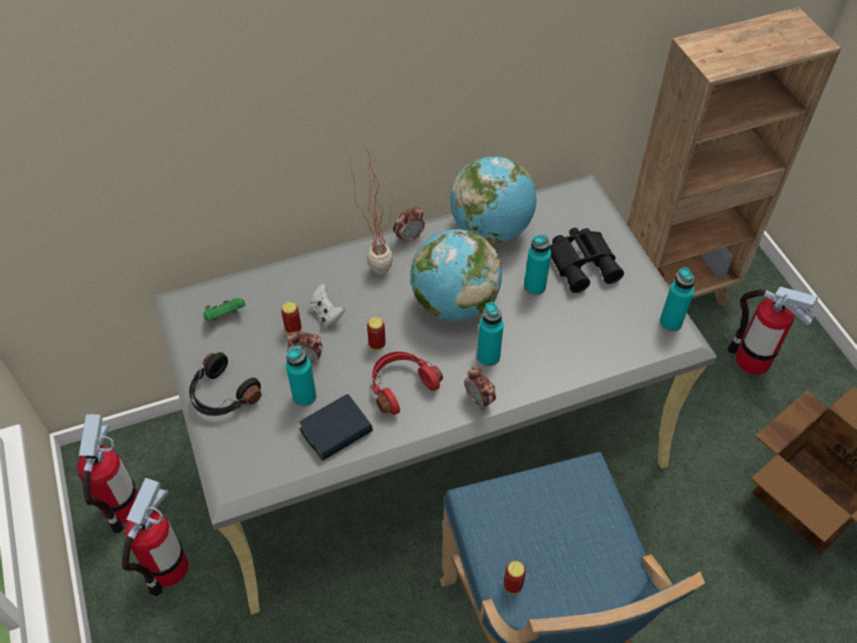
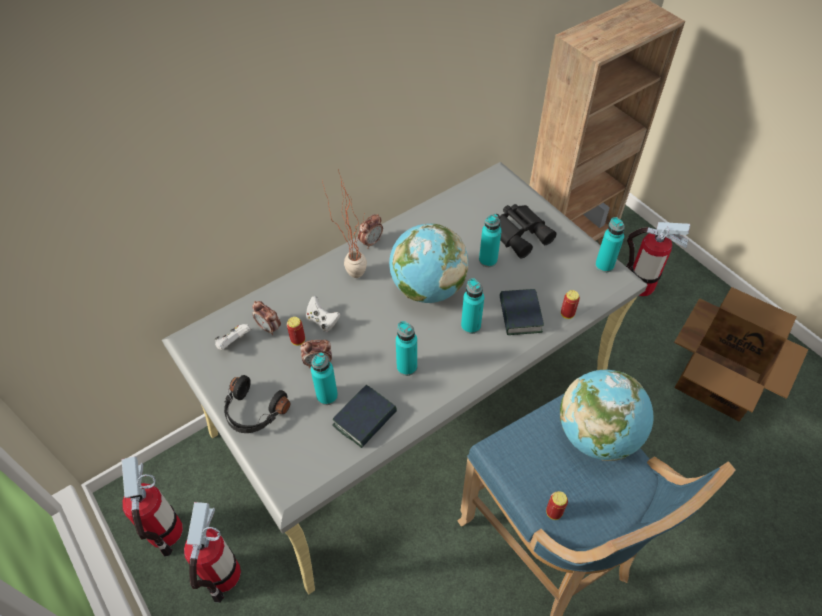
camera: 15 degrees left, 0 degrees up
green game controller [204,298,245,321] -> white game controller [215,324,251,350]
can [367,317,386,350] -> can moved to [561,290,580,319]
red headphones [371,352,443,415] -> turquoise bottle [396,321,417,376]
globe [450,157,536,244] -> globe moved to [560,370,654,461]
alarm clock [464,367,496,410] -> alarm clock moved to [252,301,281,335]
none -> book [499,289,544,335]

